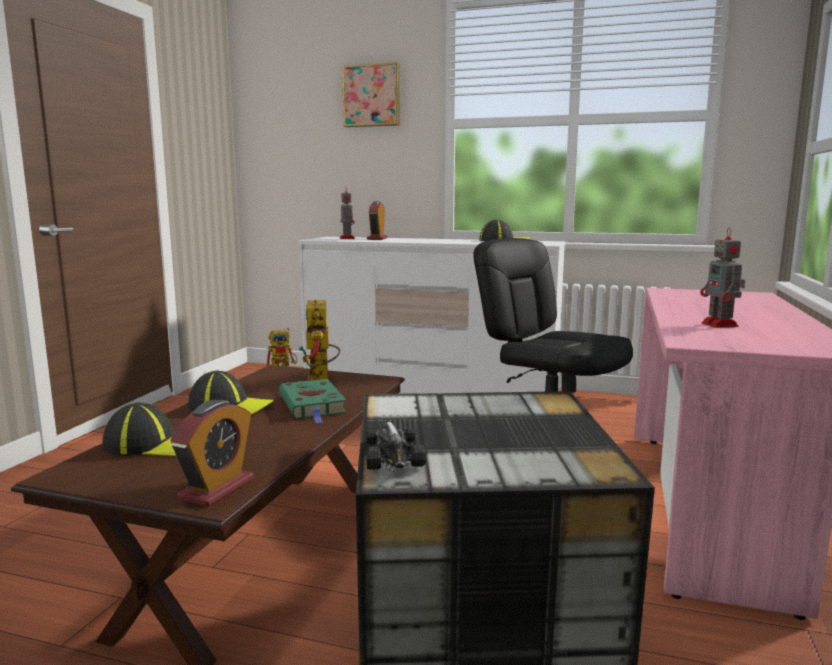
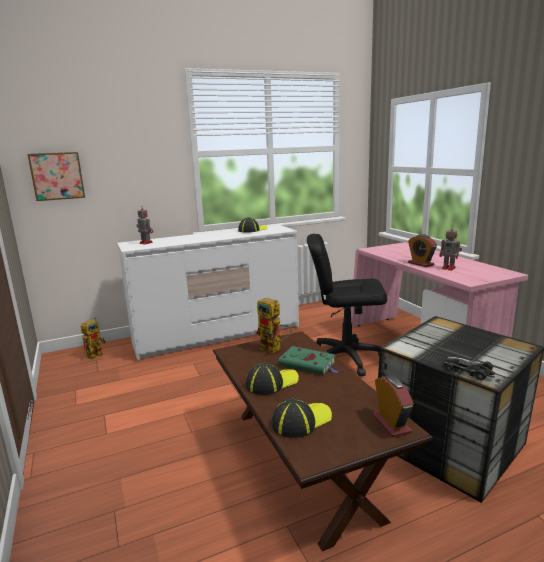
camera: 40 degrees left, 5 degrees up
picture [342,62,400,127] -> picture moved to [28,152,85,201]
alarm clock [367,201,388,240] -> alarm clock moved to [408,234,437,267]

